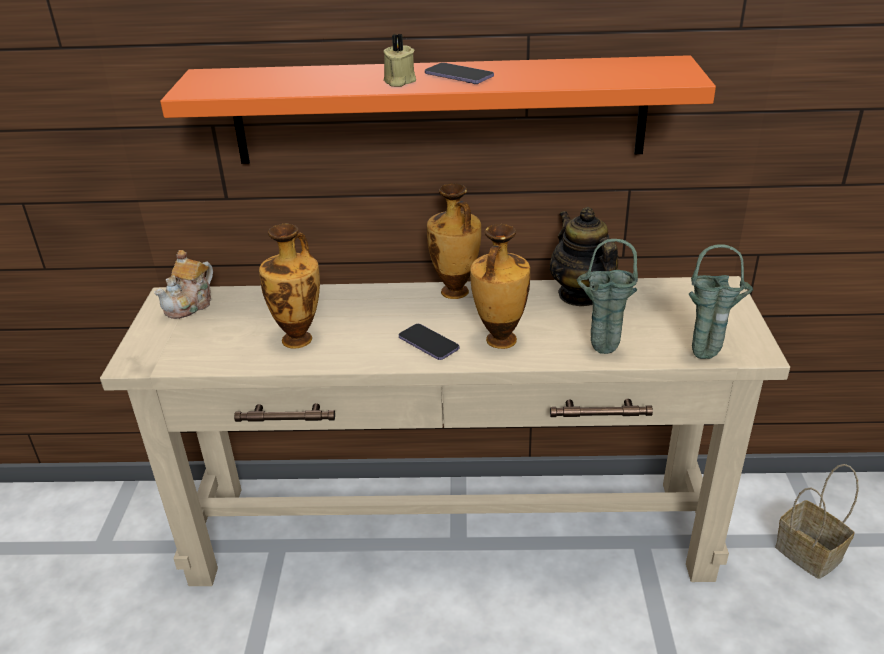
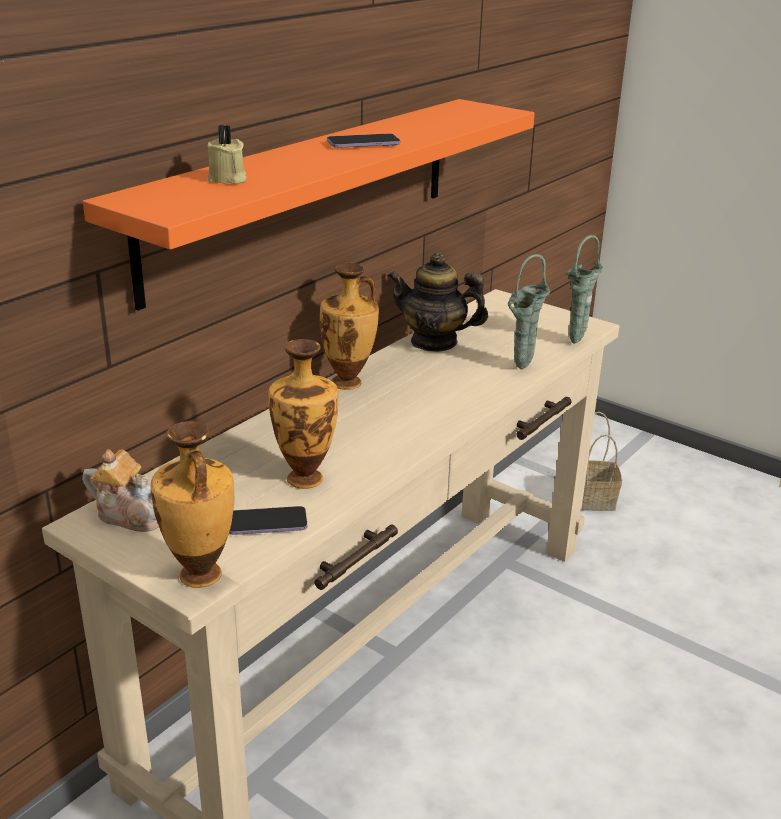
camera: 55 degrees left, 5 degrees down
teapot [154,250,213,319] -> teapot turned 45 degrees counterclockwise [83,449,159,532]
beige candle [383,34,416,87] -> beige candle moved to [208,125,246,184]
phone [399,324,459,360] -> phone moved to [229,506,307,535]
vase [470,224,530,349] -> vase moved to [150,421,234,588]

